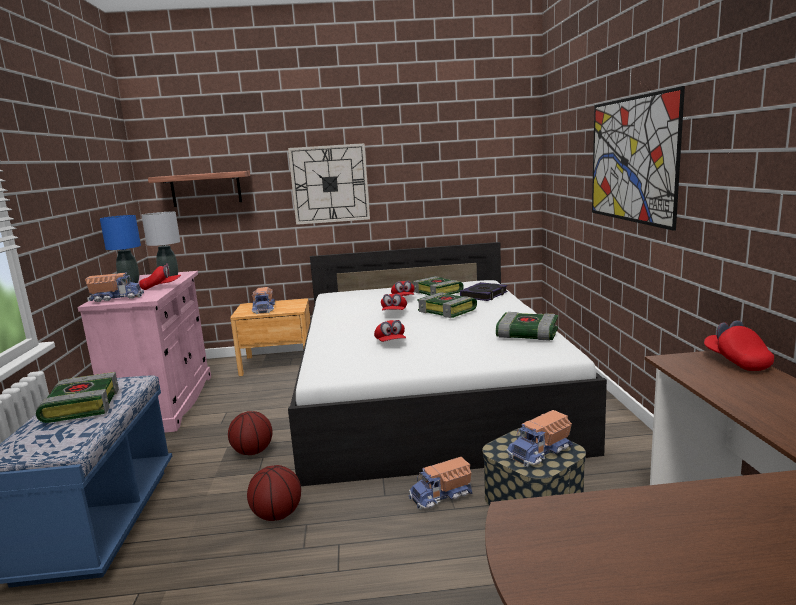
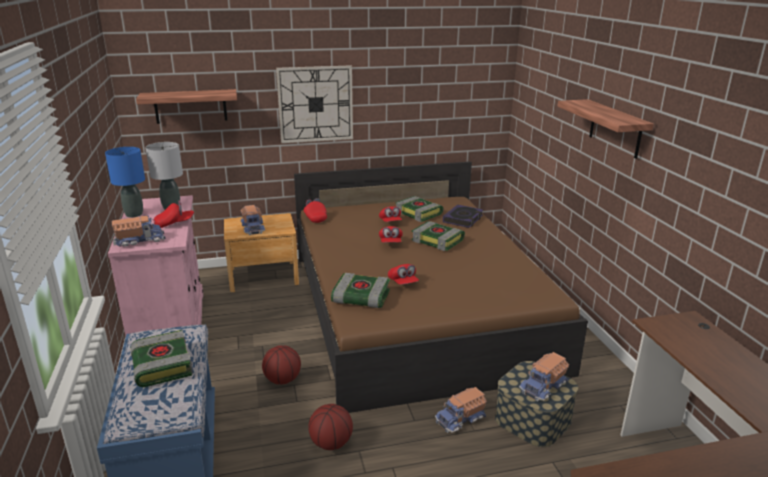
camera: 10 degrees left, 10 degrees up
white bed [288,242,607,486] -> brown bed [294,161,588,413]
book [496,312,558,341] -> book moved to [331,273,390,308]
picture [592,86,685,231] -> shelf [557,99,654,159]
red cap [704,320,774,371] -> red cap moved to [303,198,327,223]

